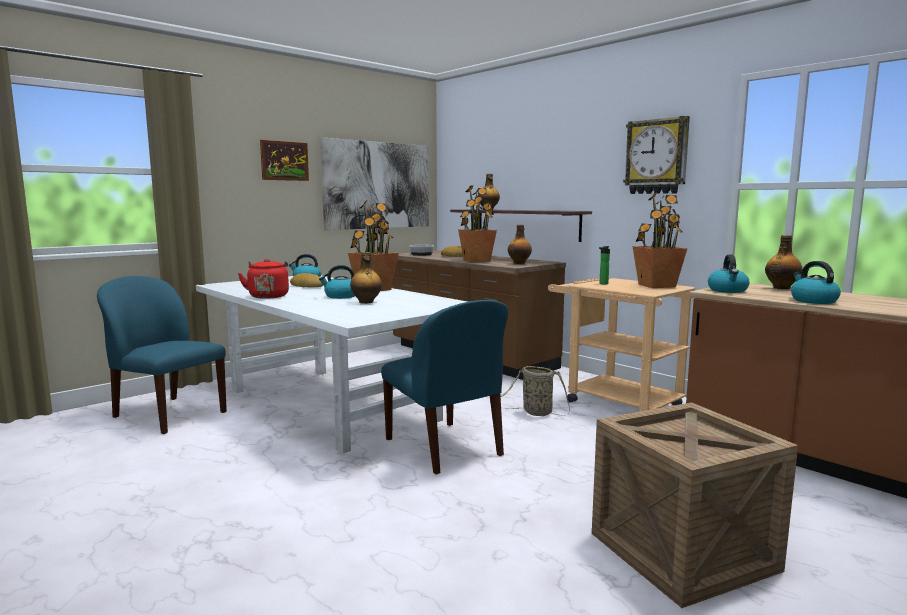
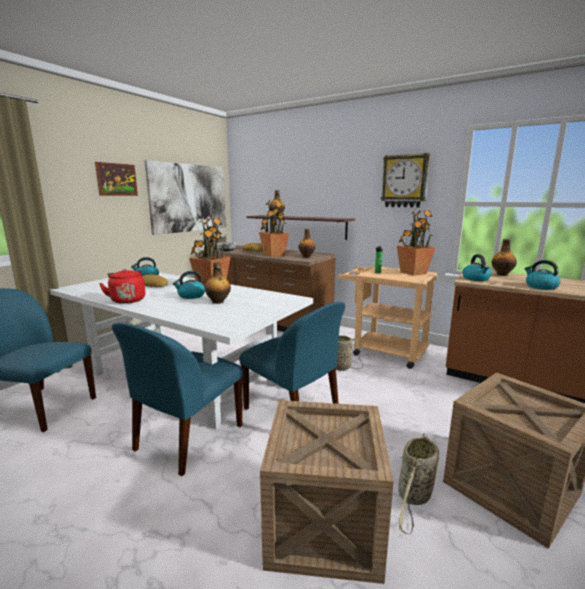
camera: 15 degrees left, 5 degrees up
none -> blue chair [112,322,243,476]
none -> crate [260,400,394,584]
none -> basket [398,433,439,534]

